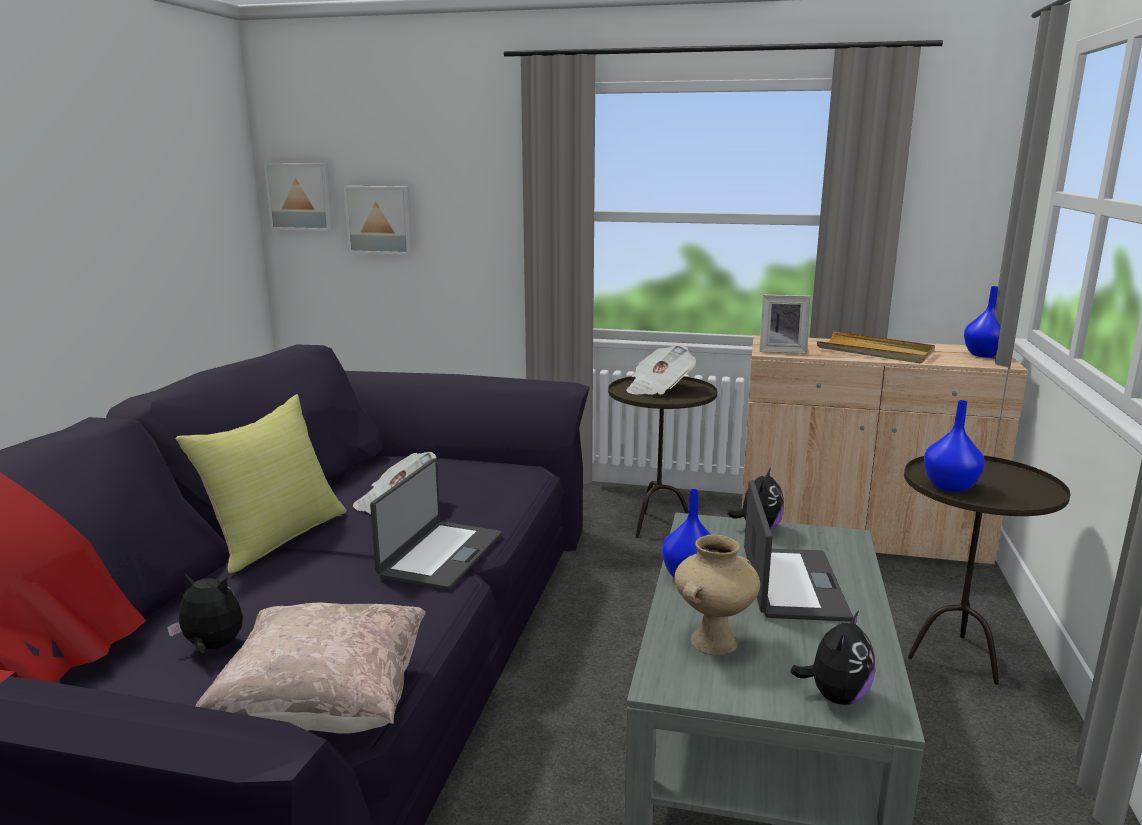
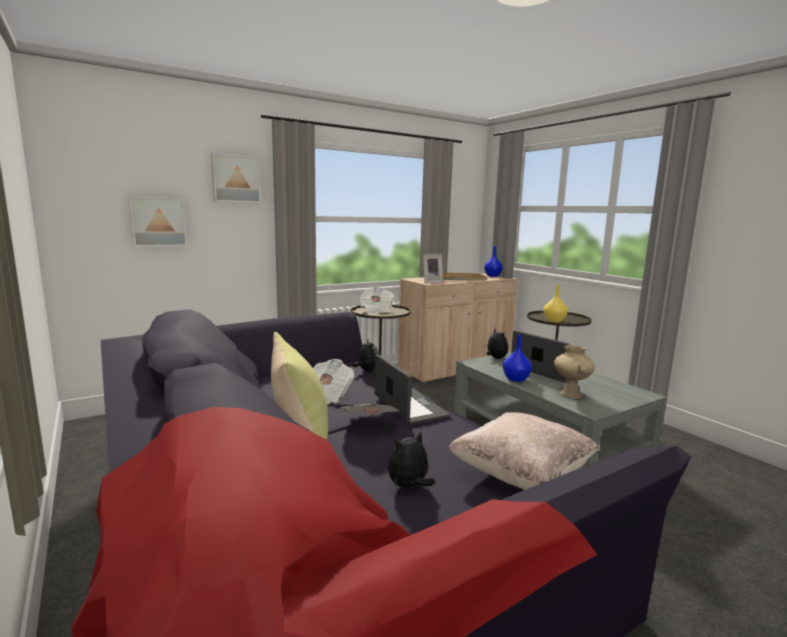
camera: 45 degrees left, 5 degrees down
picture [264,163,333,231] -> picture moved to [211,153,261,203]
plush toy [790,611,875,705] -> plush toy moved to [352,340,379,372]
blue vase [924,400,985,492] -> yellow vase [544,284,568,323]
none -> newspaper [340,404,400,416]

